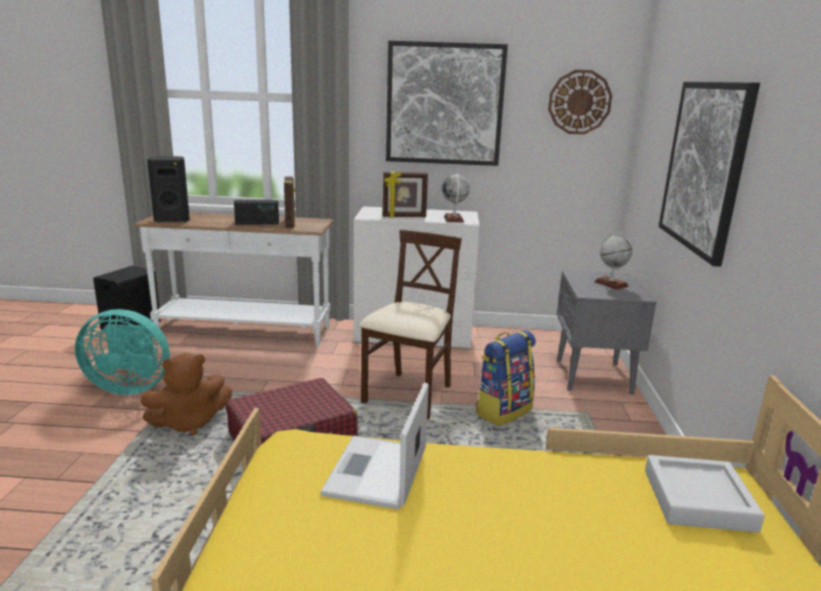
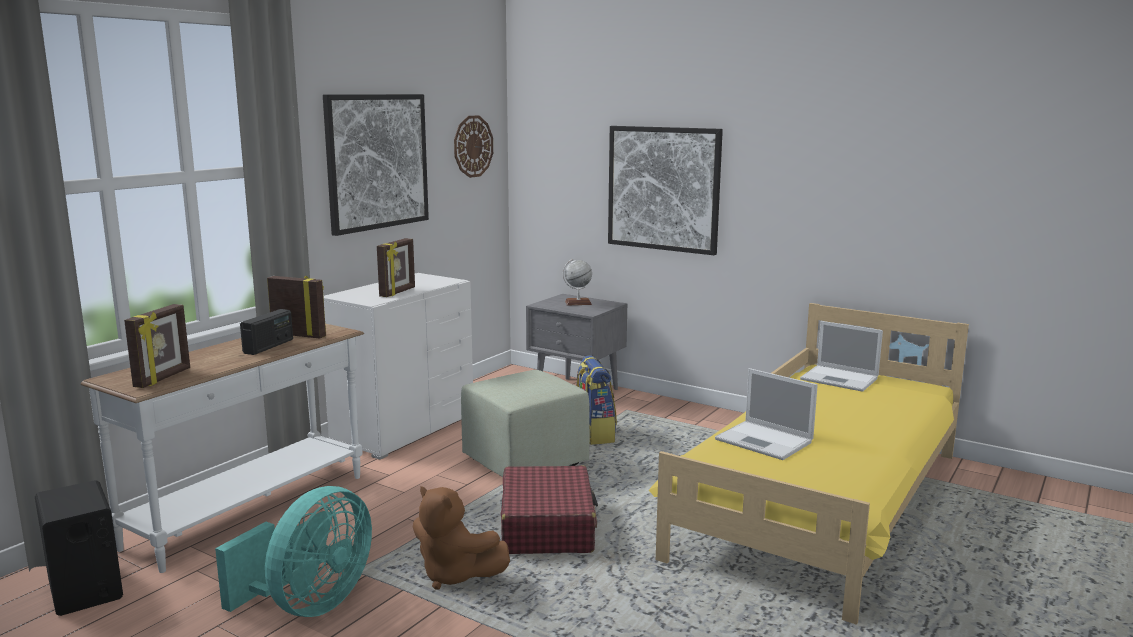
camera: 60 degrees left, 5 degrees down
brown plush toy [141,353,232,435] -> brown plush toy turned 120 degrees clockwise [413,486,510,590]
black speaker [147,156,190,223] -> picture frame [124,304,190,388]
beige chair [359,230,462,420] -> green ottoman [461,370,590,477]
globe [442,174,470,222] -> none
grey tray [645,455,765,532] -> laptop [800,321,883,392]

